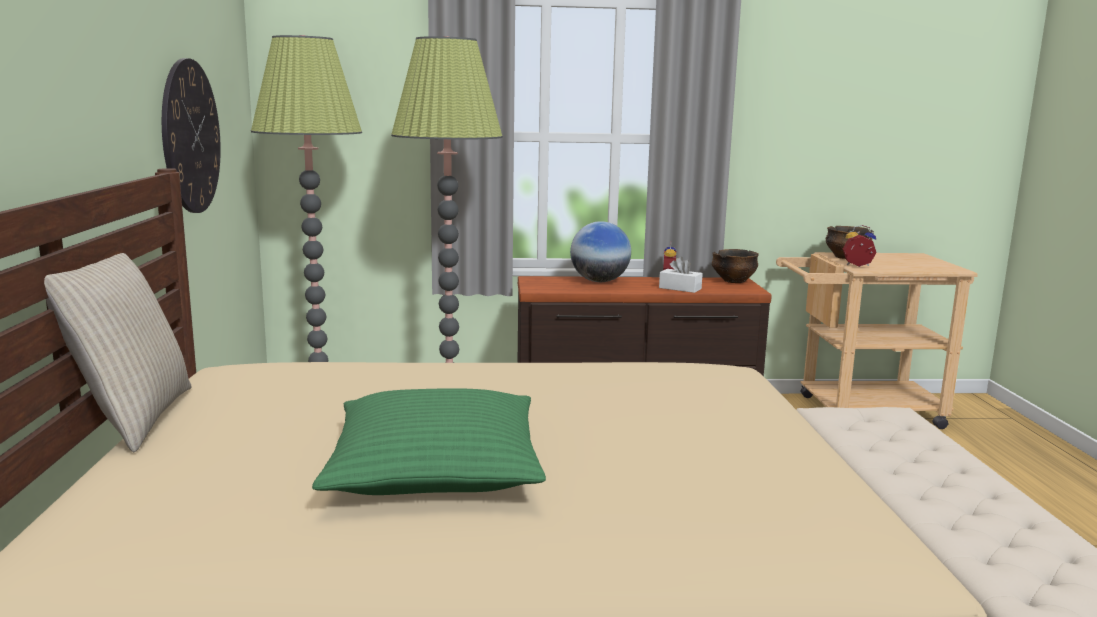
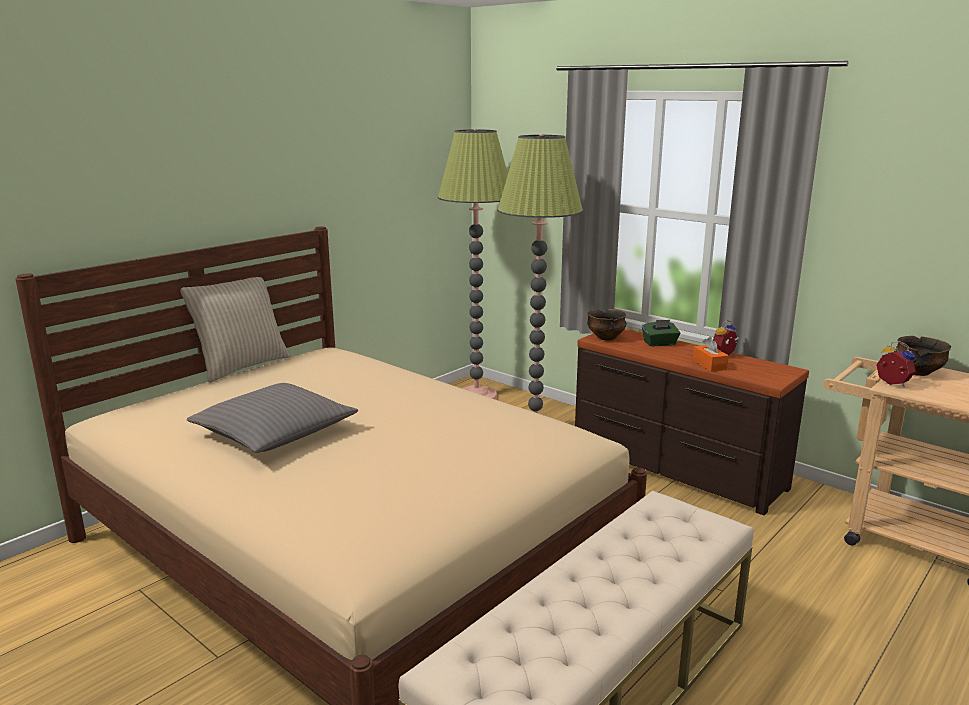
camera: 45 degrees right, 5 degrees up
wall clock [162,58,221,213] -> none
green pillow [312,388,546,495] -> grey pillow [187,383,358,453]
globe [570,221,631,282] -> green tissue box [642,320,680,346]
white tissue box [659,257,703,293] -> orange tissue box [693,337,729,372]
bowl [712,249,759,283] -> bowl moved to [587,309,626,340]

